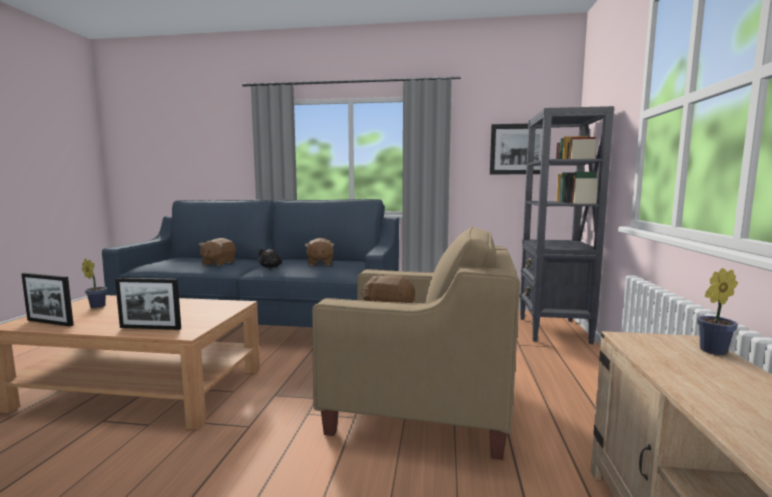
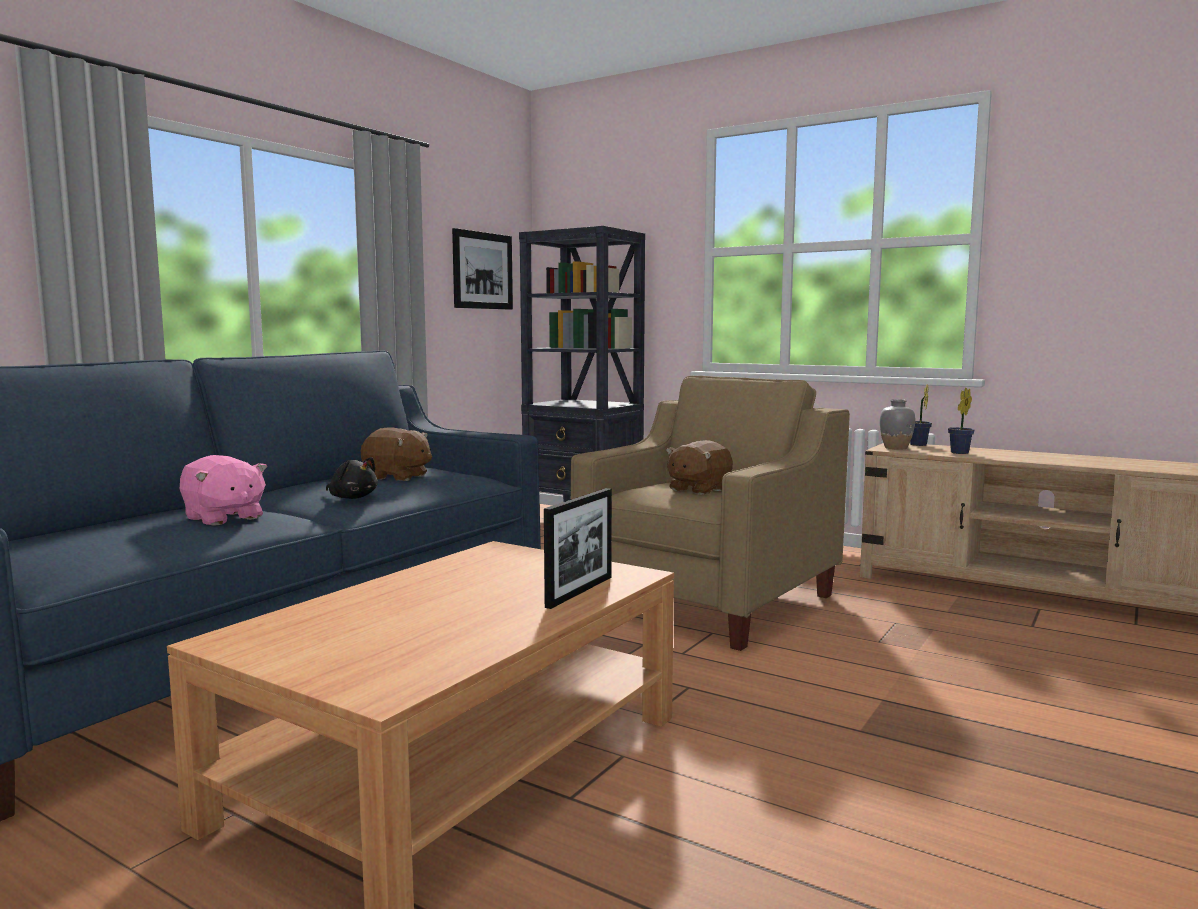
camera: 65 degrees left, 0 degrees up
picture frame [21,273,74,326] -> none
potted plant [82,258,107,308] -> potted plant moved to [948,388,974,454]
brown plush toy [199,238,236,266] -> pink plush toy [180,455,267,526]
none -> grey vase [880,399,915,450]

